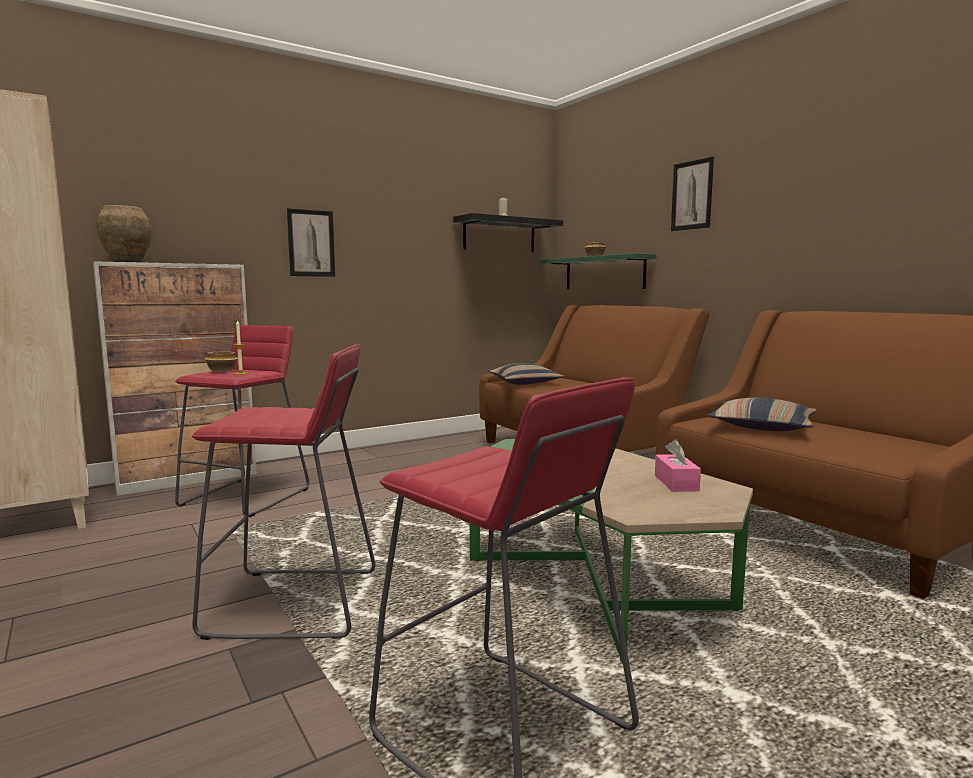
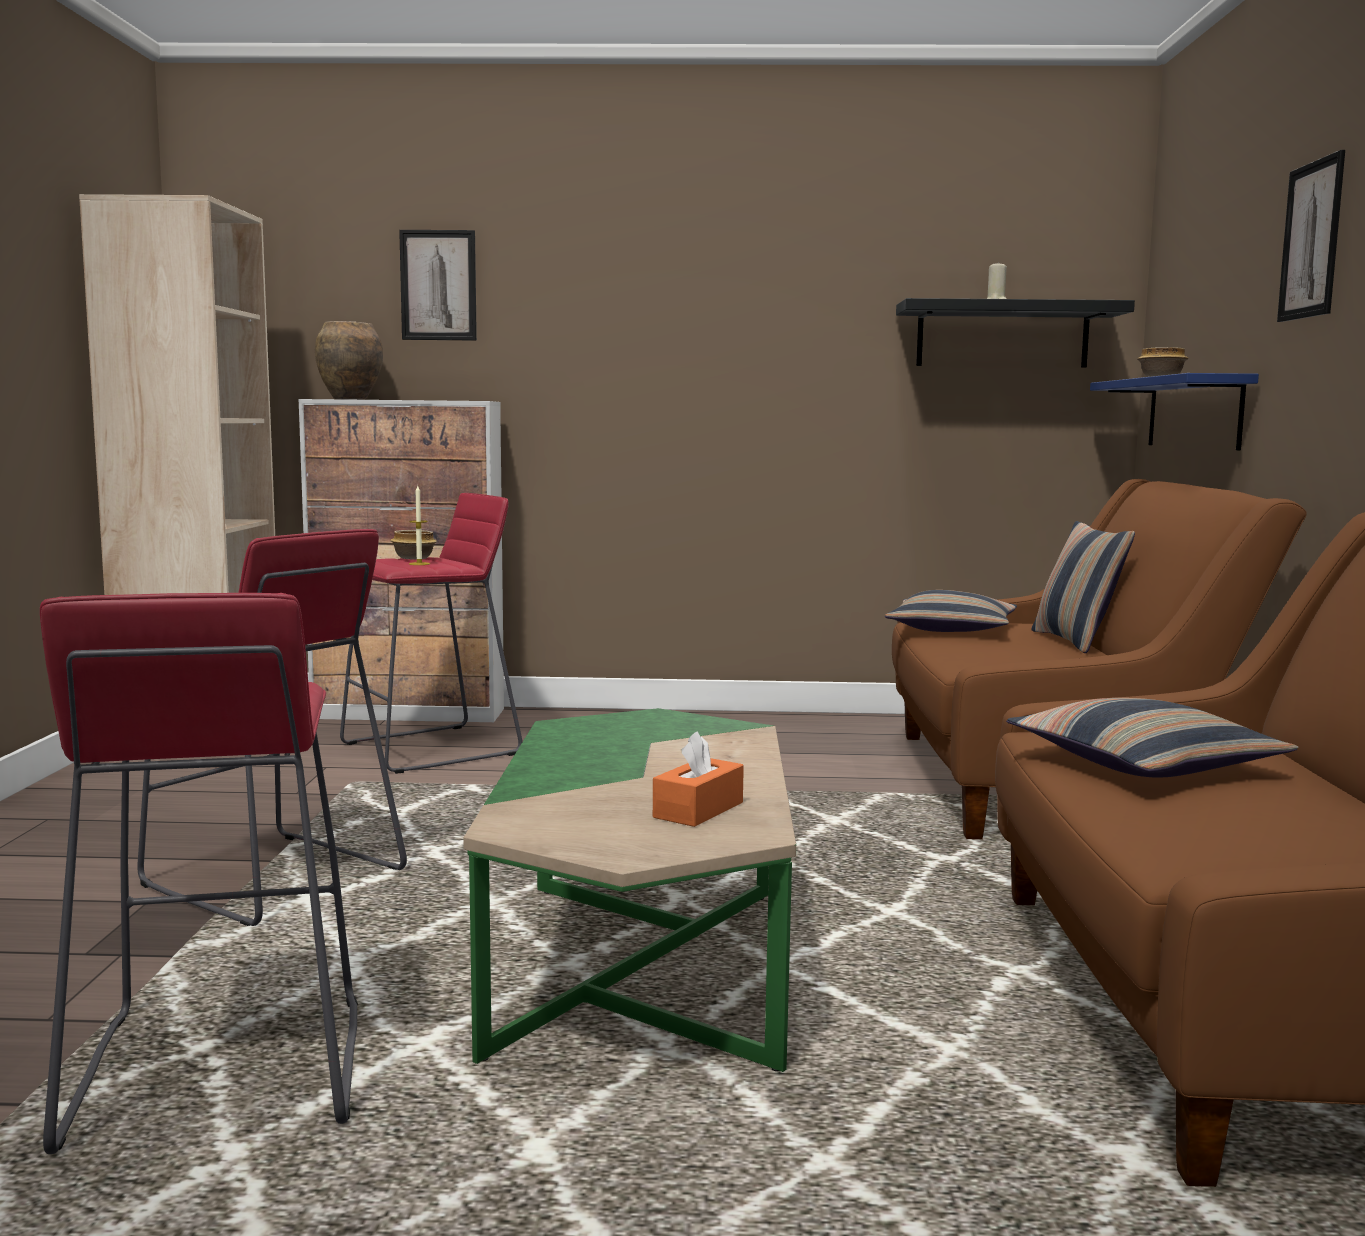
camera: 35 degrees right, 0 degrees up
picture [287,208,335,277] -> picture moved to [399,230,477,341]
green shelf [540,253,657,289] -> blue shelf [1090,373,1259,450]
pink tissue box [655,440,701,492] -> orange tissue box [653,731,744,827]
none -> pillow [1031,521,1135,653]

